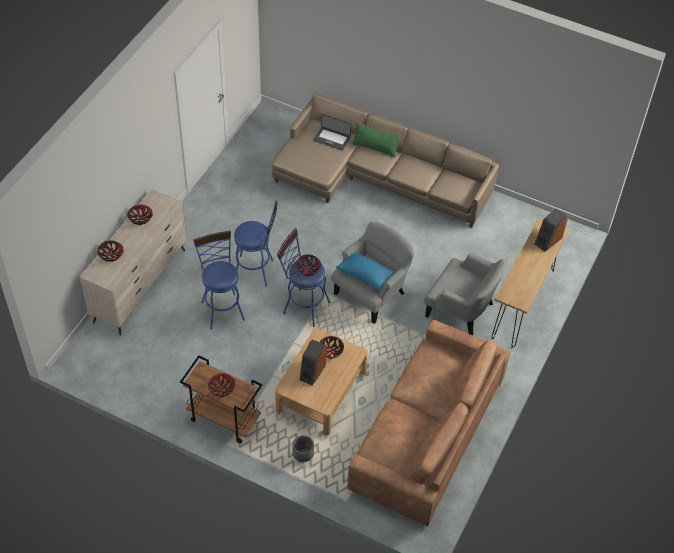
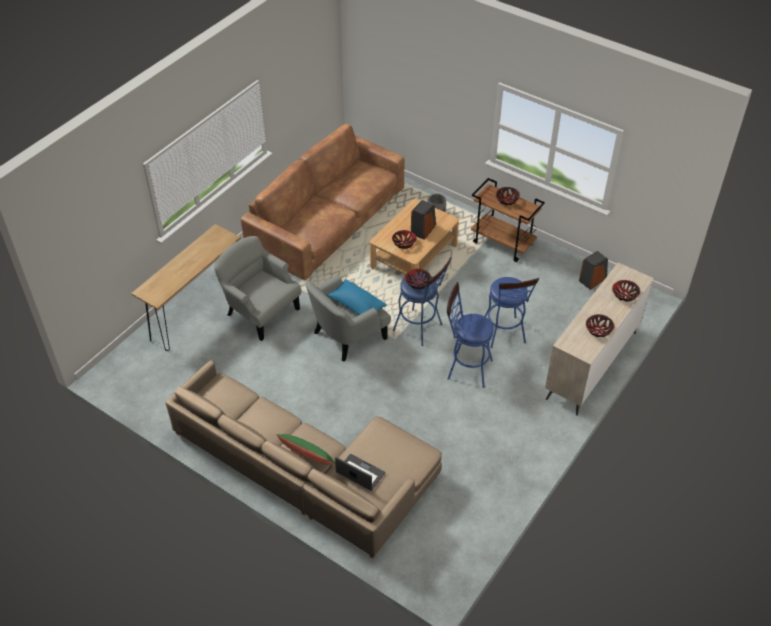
camera: 170 degrees left, 5 degrees down
speaker [535,208,567,251] -> speaker moved to [579,251,608,290]

